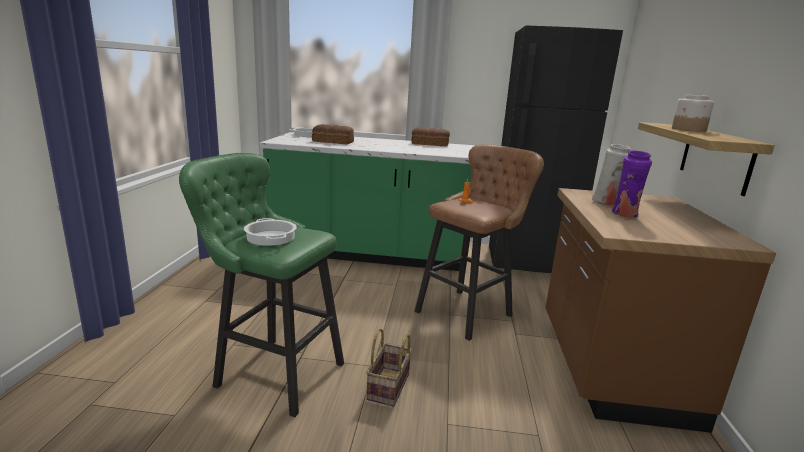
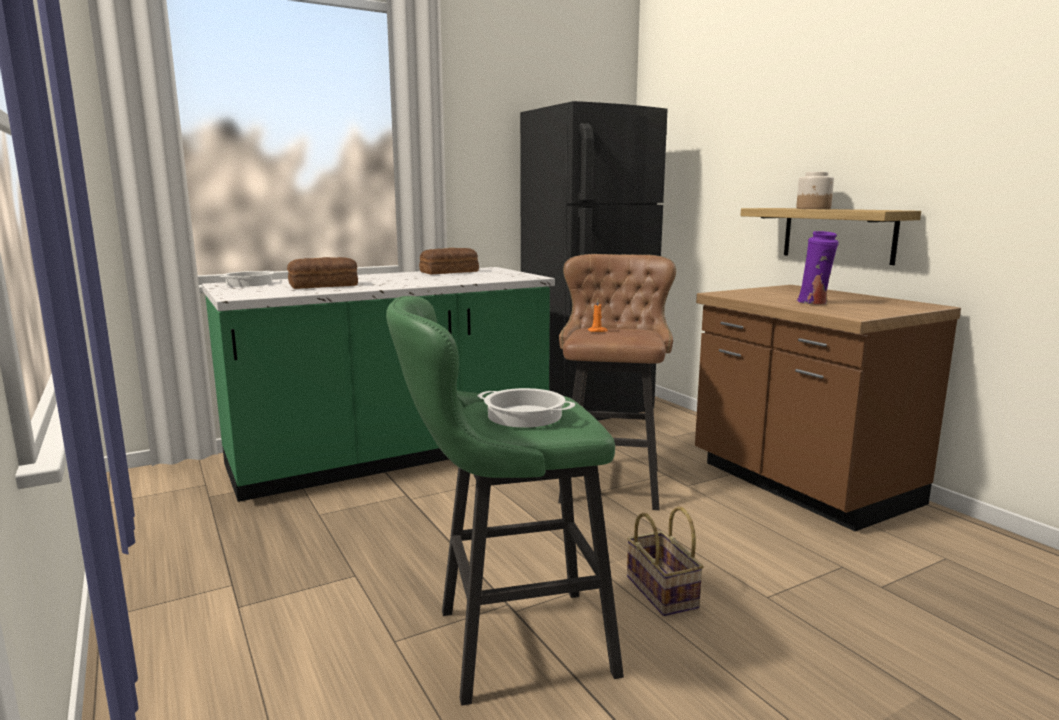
camera: 35 degrees left, 5 degrees down
white vase [591,144,631,205] -> none

